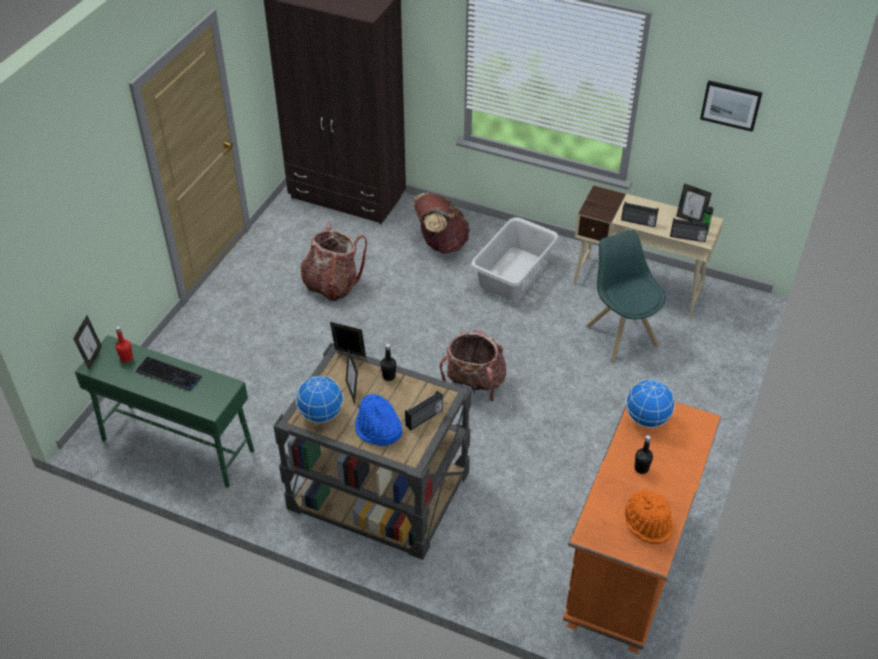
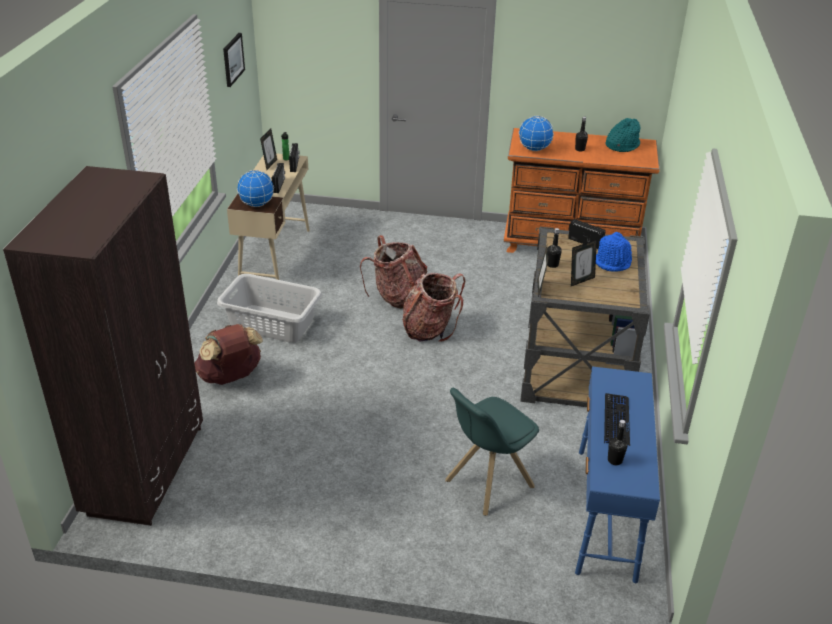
camera: 105 degrees left, 10 degrees down
picture frame [73,316,102,369] -> none
green console table [75,335,255,488] -> blue console table [575,366,660,583]
red bottle [115,326,133,363] -> black bottle [608,420,627,465]
globe [296,376,343,423] -> globe moved to [237,170,274,207]
backpack [301,222,367,301] -> backpack moved to [360,235,428,309]
turquoise chair [586,230,666,362] -> turquoise chair moved to [445,388,539,516]
orange hat [625,490,674,544] -> turquoise hat [605,118,641,152]

